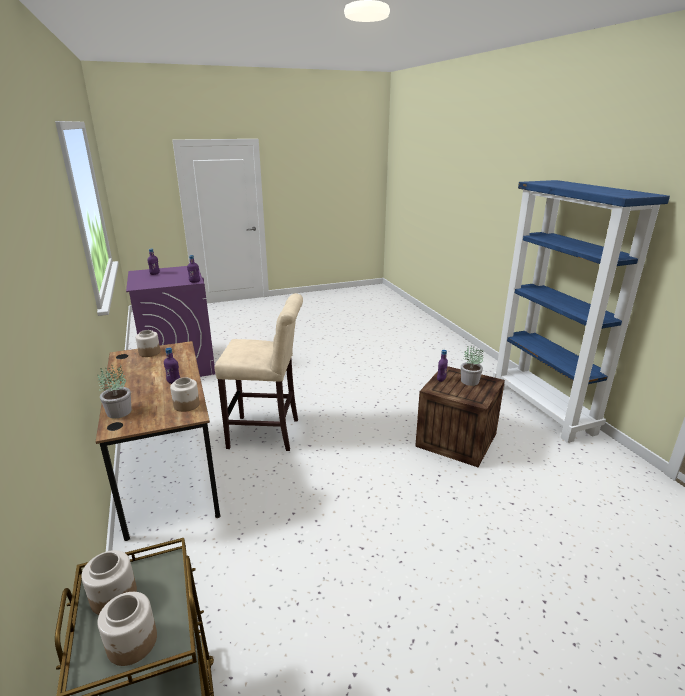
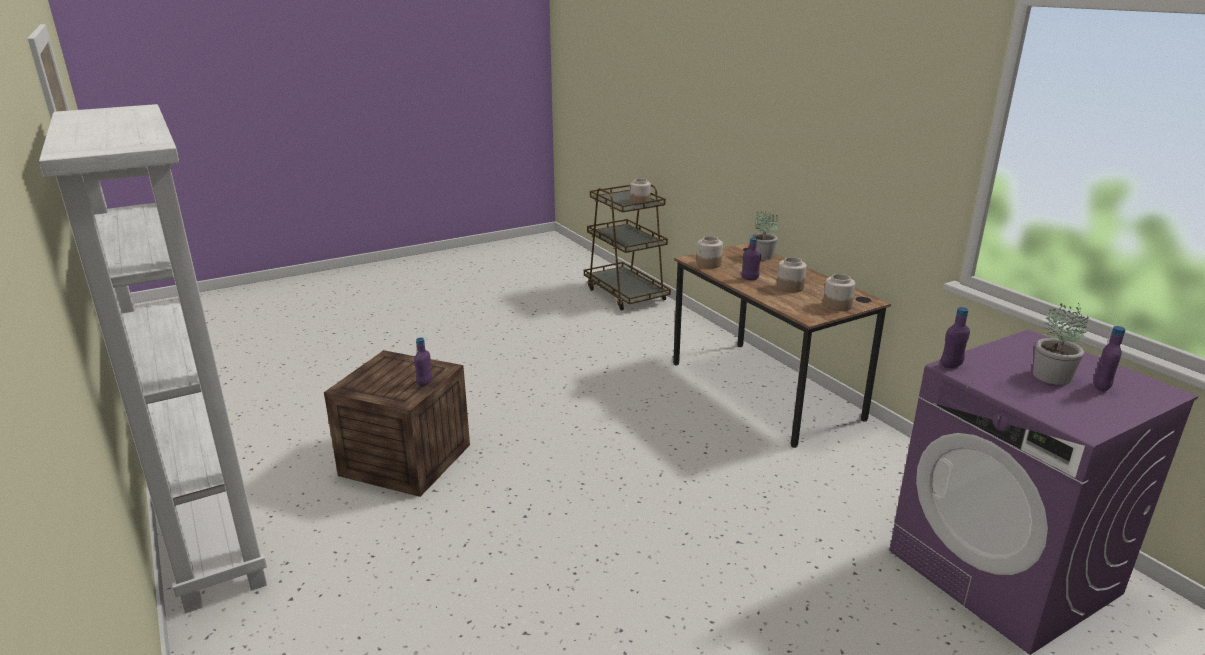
camera: 170 degrees right, 0 degrees up
jar [97,592,157,666] -> jar moved to [777,257,807,293]
beige stool [214,293,303,451] -> none
potted plant [461,345,484,386] -> potted plant moved to [1033,303,1089,385]
blue bookcase [493,180,670,443] -> white bookcase [39,104,267,613]

